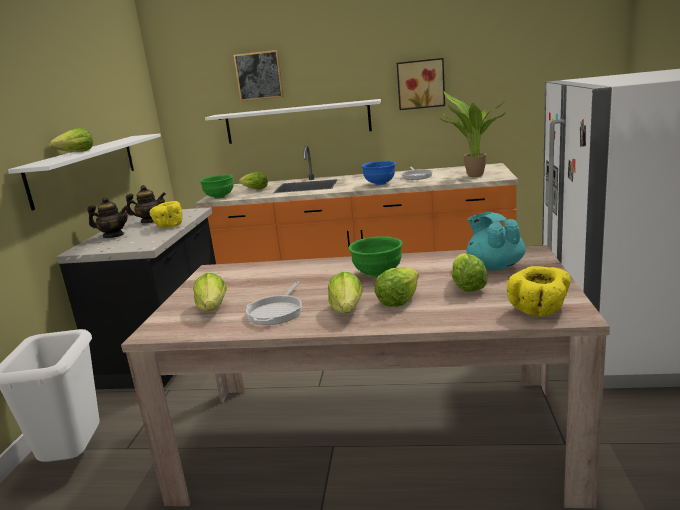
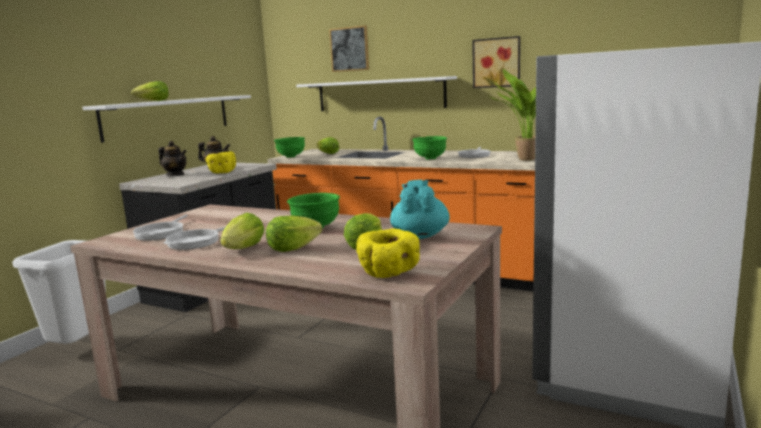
camera: 20 degrees right, 5 degrees down
lettuce [193,273,227,312] -> frying pan [133,215,188,241]
blue bowl [362,161,396,185] -> green bowl [412,136,447,160]

